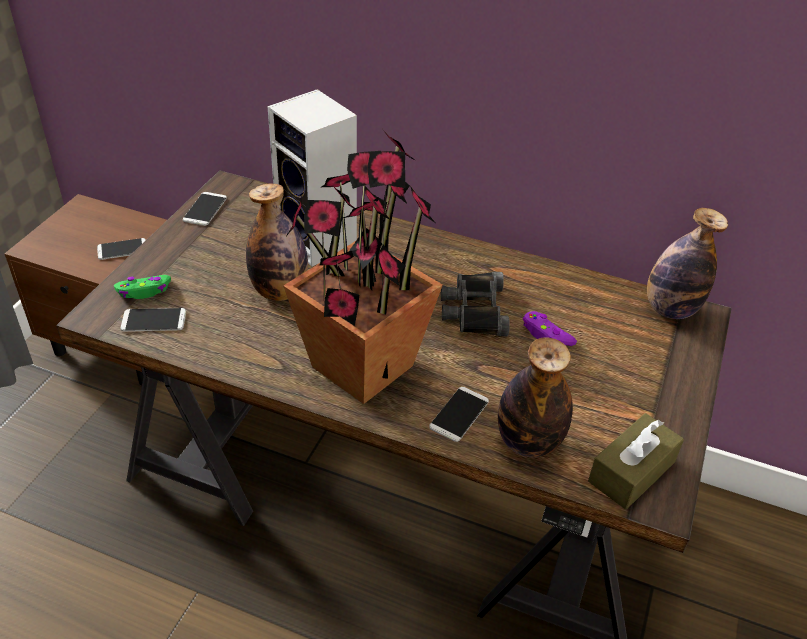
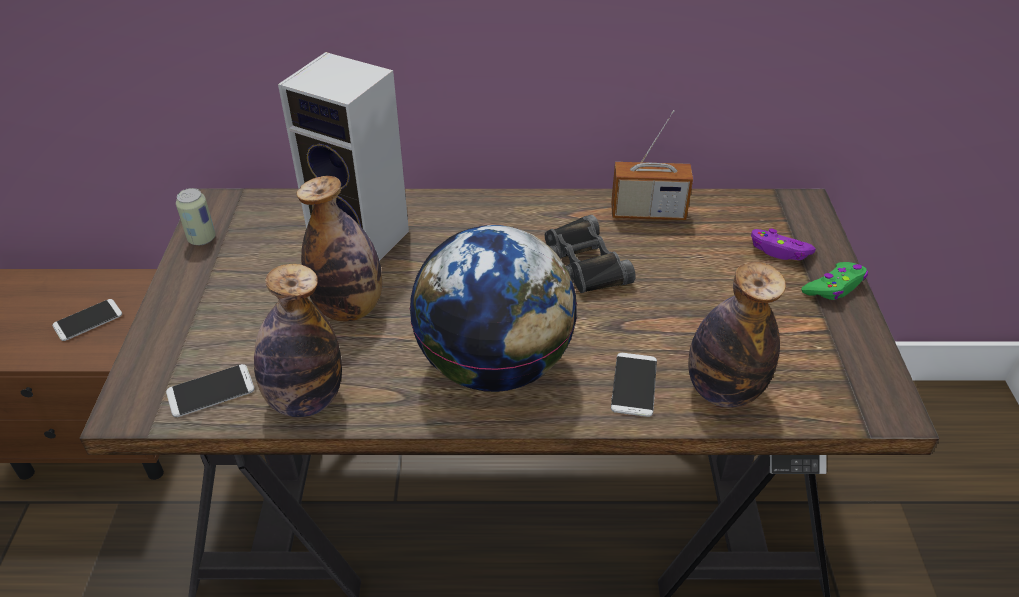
camera: 20 degrees left, 0 degrees up
green game controller [114,275,171,299] -> green game controller moved to [801,262,868,300]
phone [183,192,227,226] -> can [176,188,215,245]
potted plant [283,130,443,404] -> globe [409,225,577,392]
purple game controller [523,311,577,346] -> purple game controller moved to [751,229,816,260]
brown tissue box [588,413,684,509] -> none
bottle [647,208,728,319] -> bottle moved to [254,264,342,417]
none -> radio [611,110,693,220]

